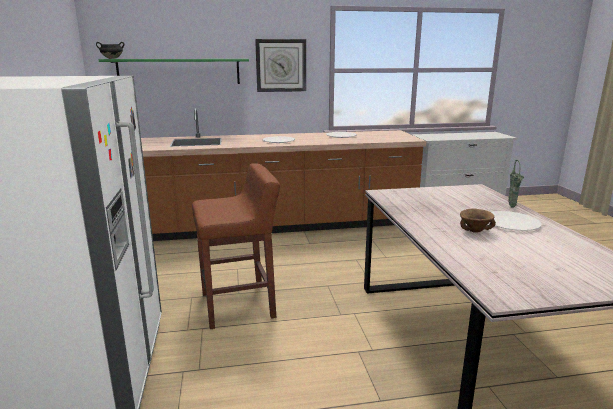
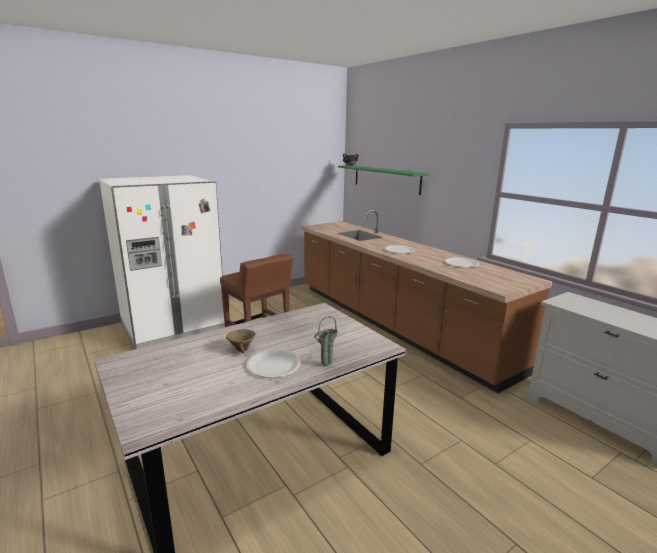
camera: 65 degrees right, 0 degrees up
wall clock [255,39,306,92] -> none

